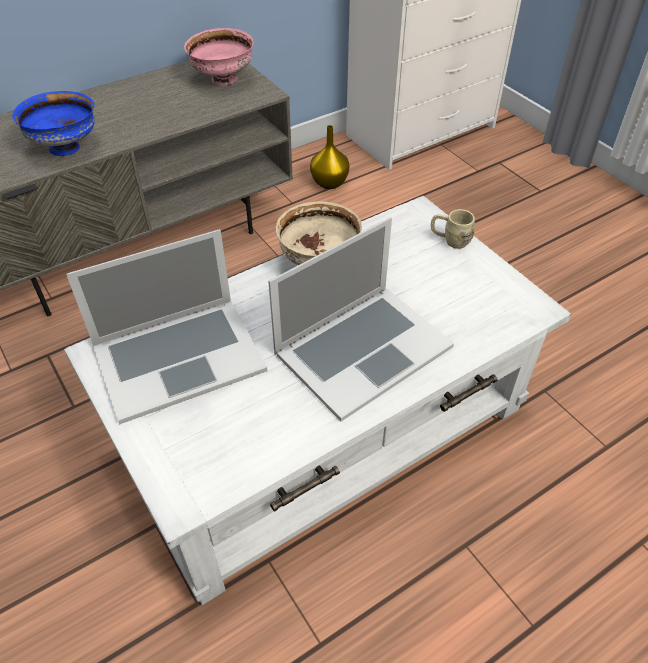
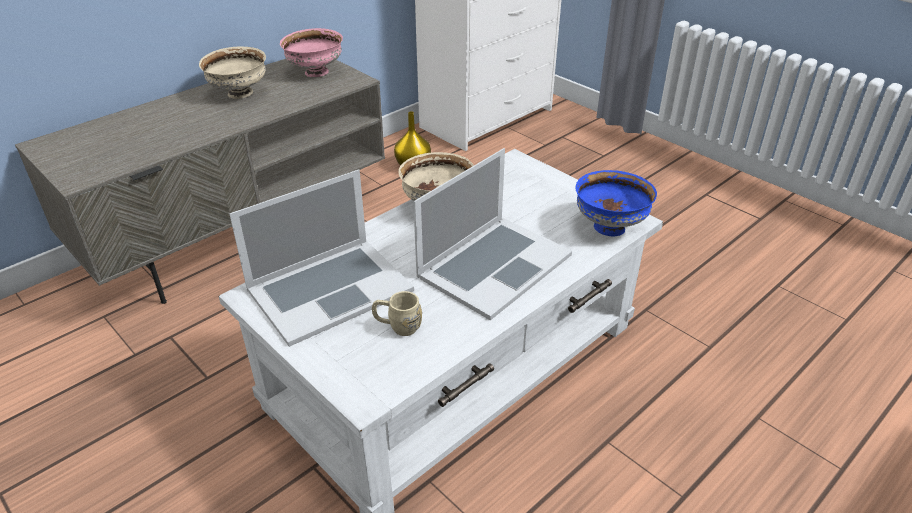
camera: 10 degrees left, 10 degrees down
blue bowl [12,91,95,156] -> blue bowl moved to [576,170,657,236]
beige mug [431,209,475,249] -> beige mug moved to [372,291,422,336]
none -> beige bowl [199,47,266,99]

